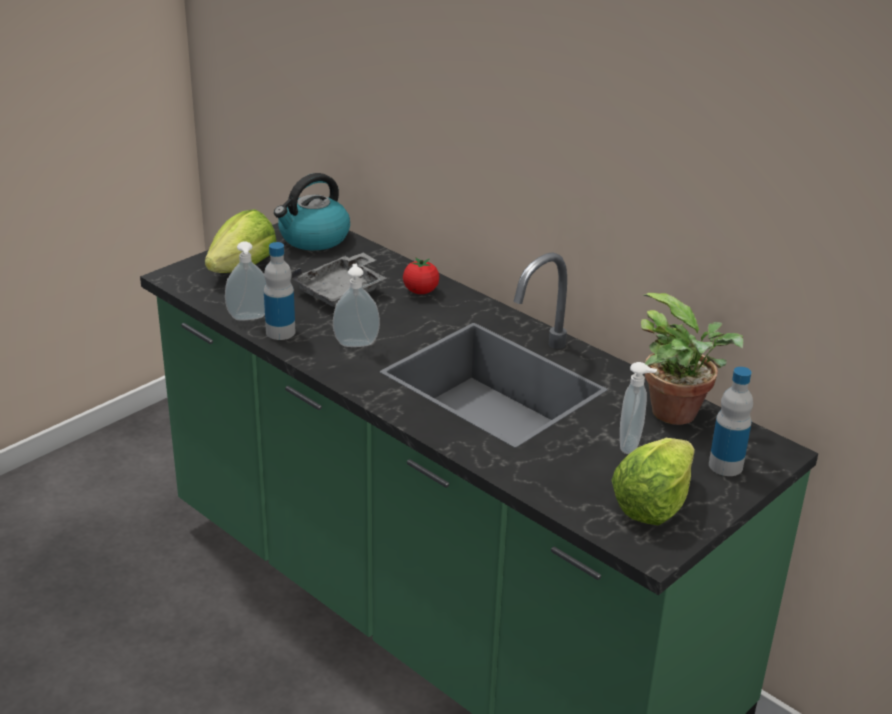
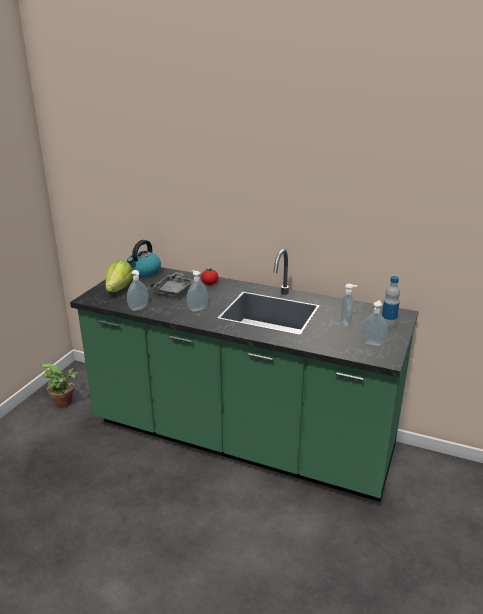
camera: 20 degrees left, 5 degrees down
bottle [264,242,296,340] -> none
lettuce [612,438,695,525] -> soap dispenser [361,300,388,346]
potted plant [641,293,743,425] -> potted plant moved to [40,363,79,408]

